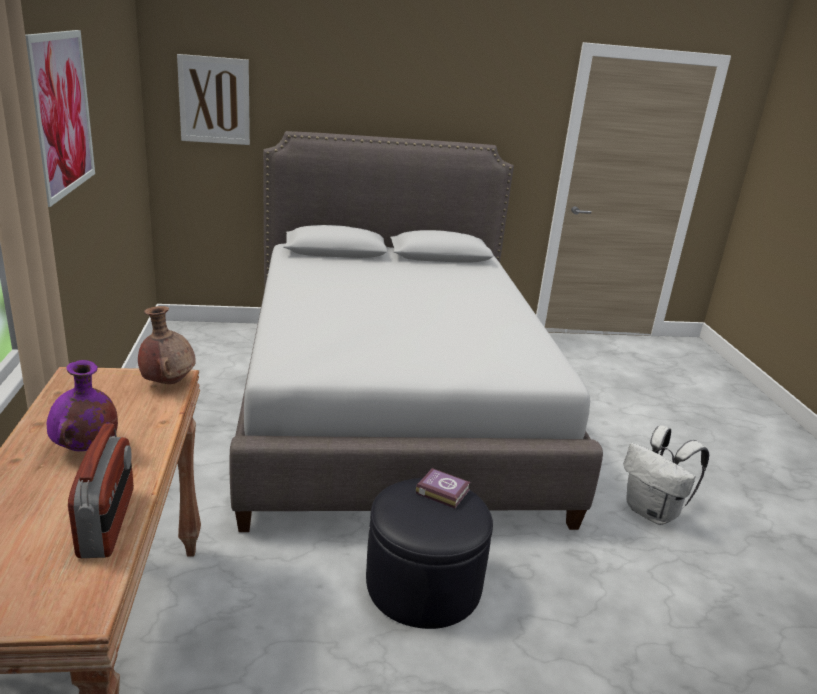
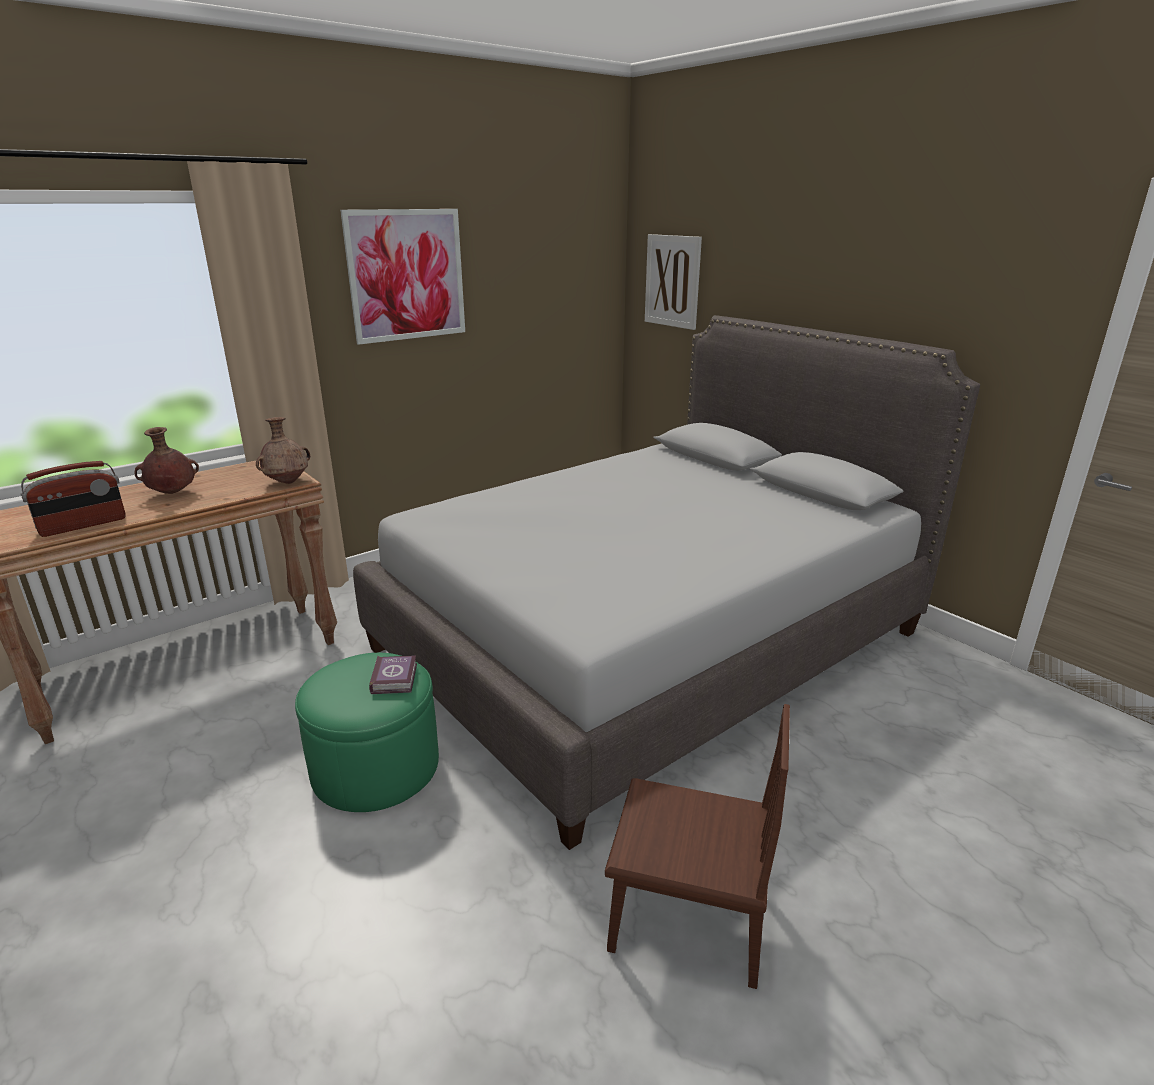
camera: 60 degrees right, 0 degrees up
purple vase [47,360,118,451] -> brown vase [135,427,199,494]
black ottoman [366,478,493,629] -> green ottoman [295,653,439,812]
white backpack [624,425,709,525] -> brown chair [605,704,790,989]

